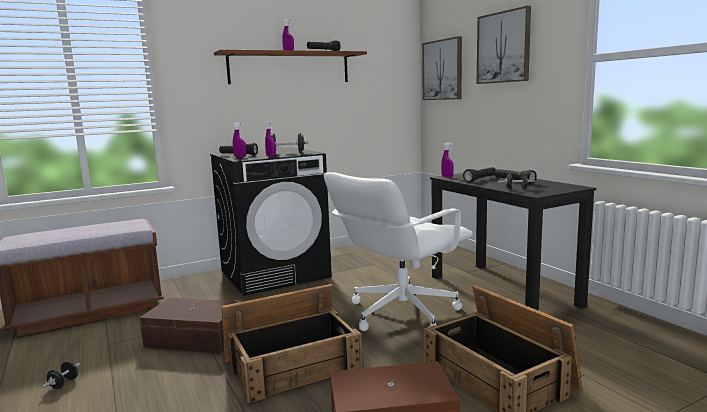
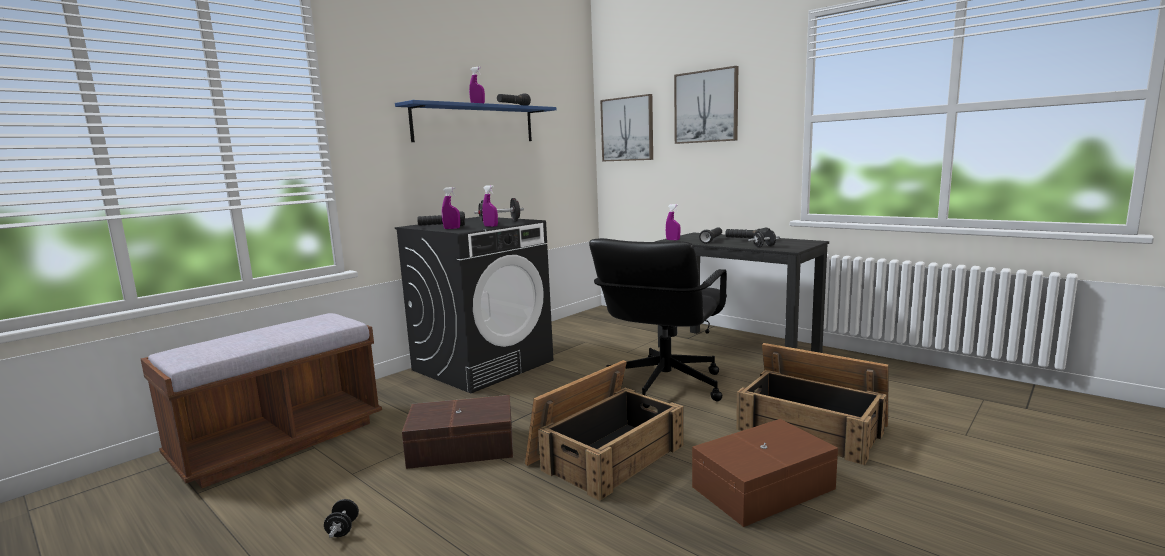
camera: 20 degrees left, 0 degrees up
brown shelf [214,50,367,84] -> blue shelf [395,100,557,142]
white office chair [324,172,473,331] -> black office chair [589,238,727,408]

